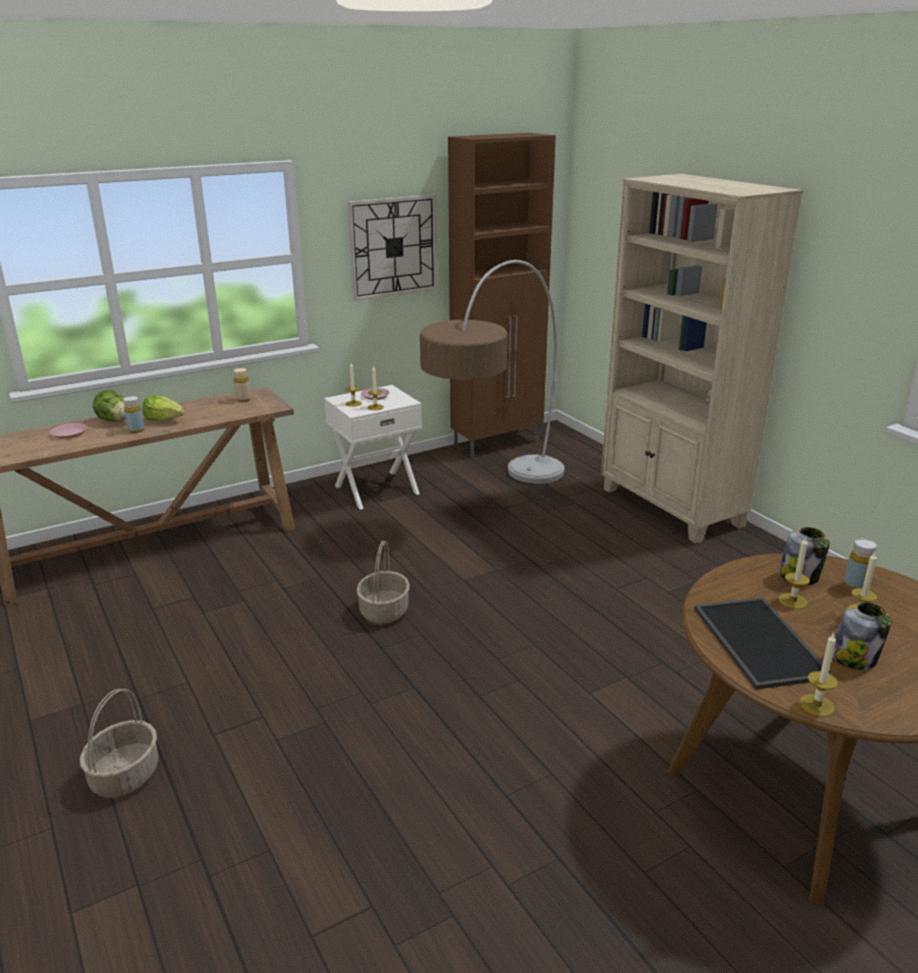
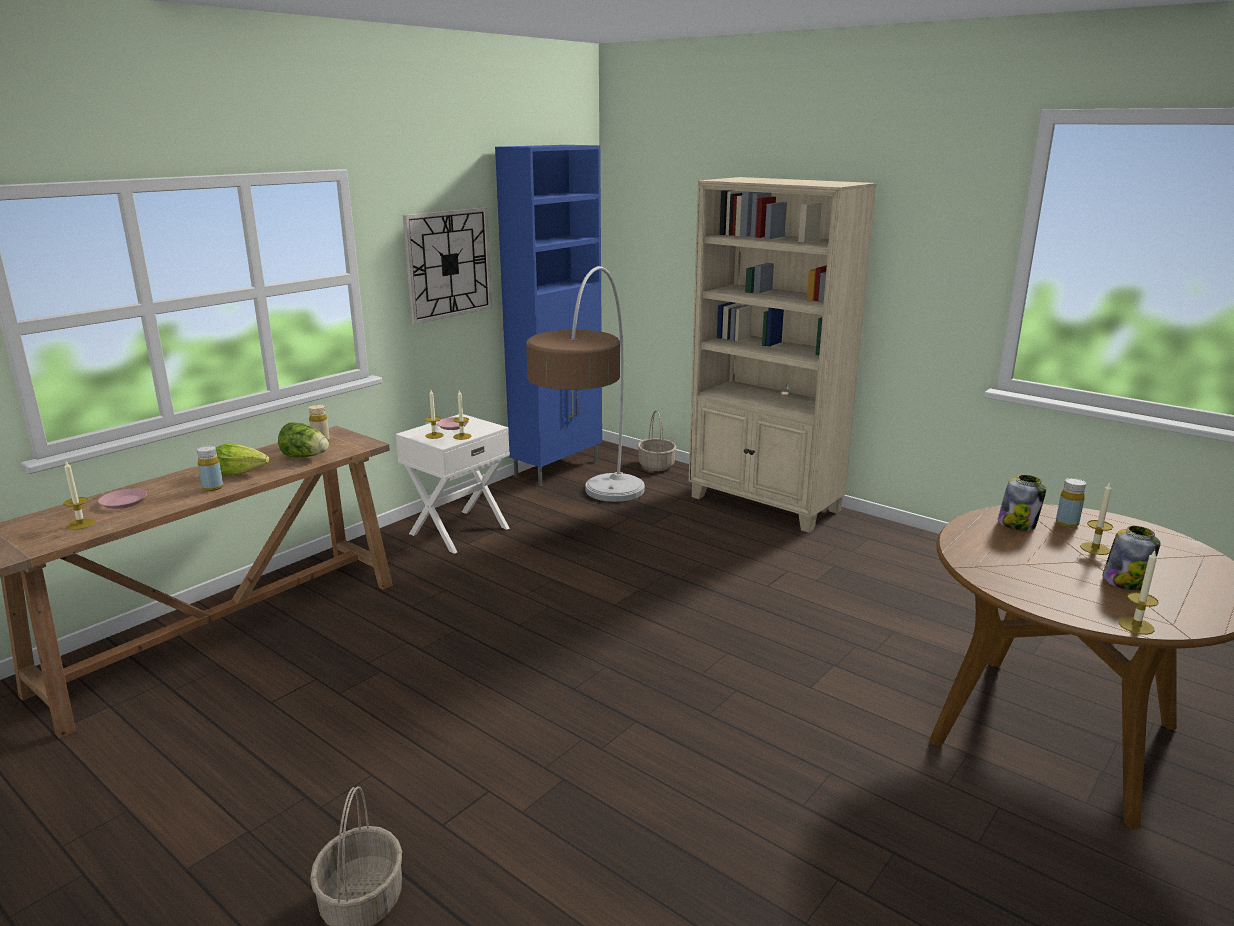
camera: 20 degrees left, 5 degrees down
lettuce [93,390,126,421] -> lettuce moved to [278,422,329,458]
basket [356,541,410,624] -> basket moved to [637,410,676,471]
brown cabinet [448,133,556,458] -> blue cabinet [495,145,602,486]
tray [694,597,834,690] -> none
candle [779,536,810,609] -> candle moved to [63,461,96,530]

